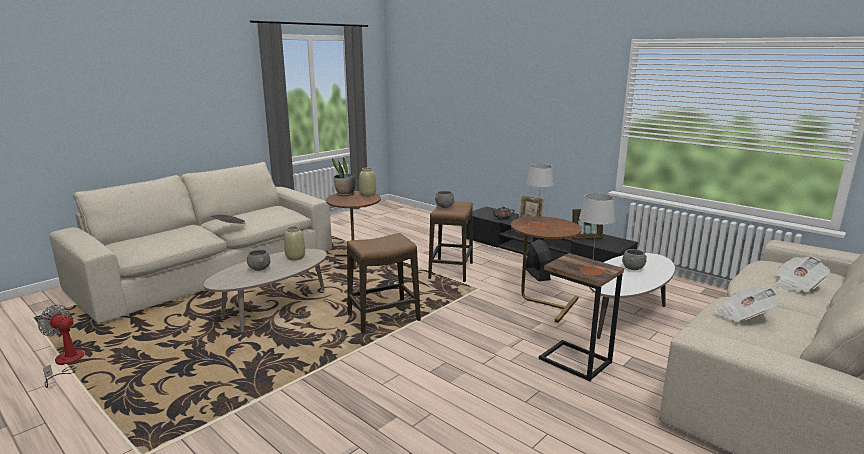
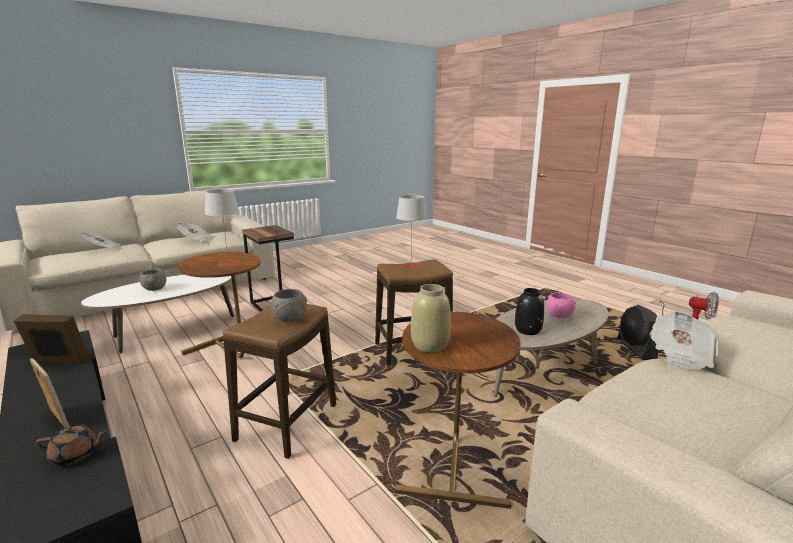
camera: 170 degrees left, 0 degrees up
grey bowl [247,250,270,271] -> pink bowl [546,292,576,318]
beige vase [284,226,305,261] -> black vase [515,288,544,335]
potted plant [332,157,355,196] -> none
black fan [526,239,552,281] -> black fan moved to [617,305,658,360]
grey table lamp [579,193,615,275] -> grey table lamp moved to [396,195,428,269]

